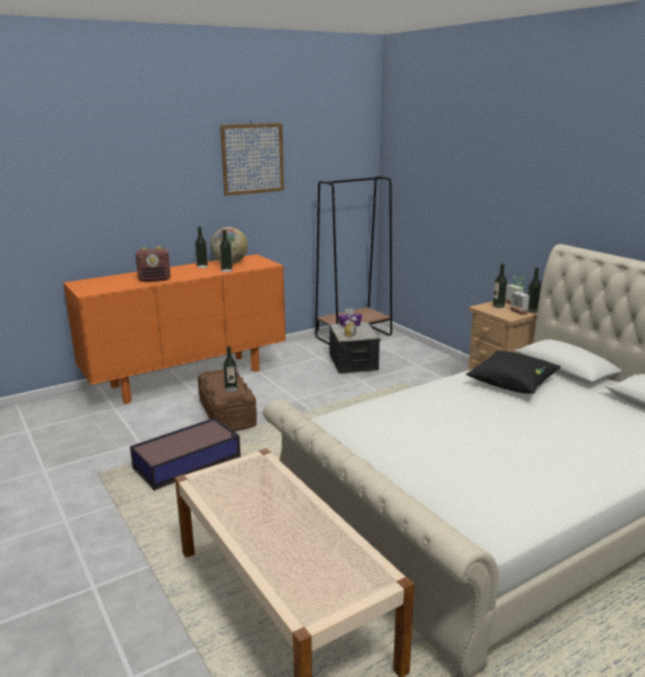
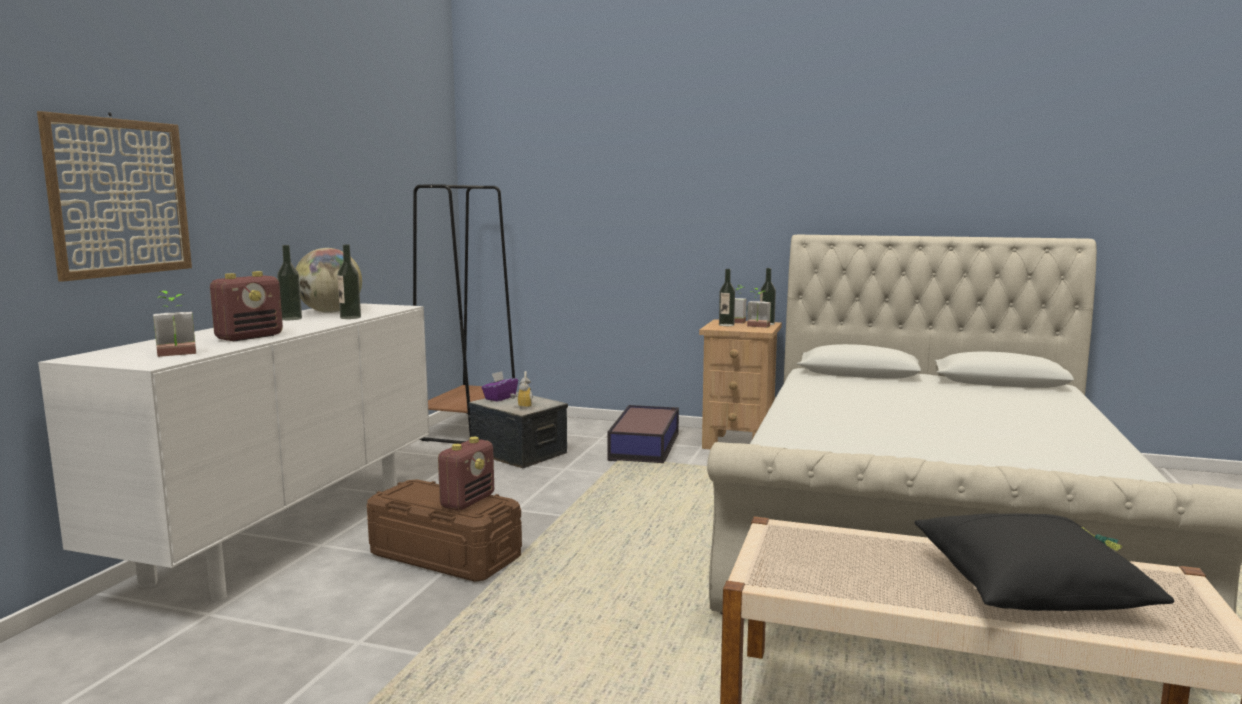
camera: 40 degrees left, 10 degrees down
orange dresser [63,254,286,404] -> white dresser [38,303,429,601]
storage box [130,418,241,491] -> storage box moved to [607,405,679,463]
picture [220,121,284,196] -> picture moved to [37,111,192,282]
bottle [223,346,238,392] -> radio [438,437,494,510]
black pillow [466,351,561,394] -> black pillow moved to [915,513,1174,611]
none -> potted plant [153,291,196,357]

